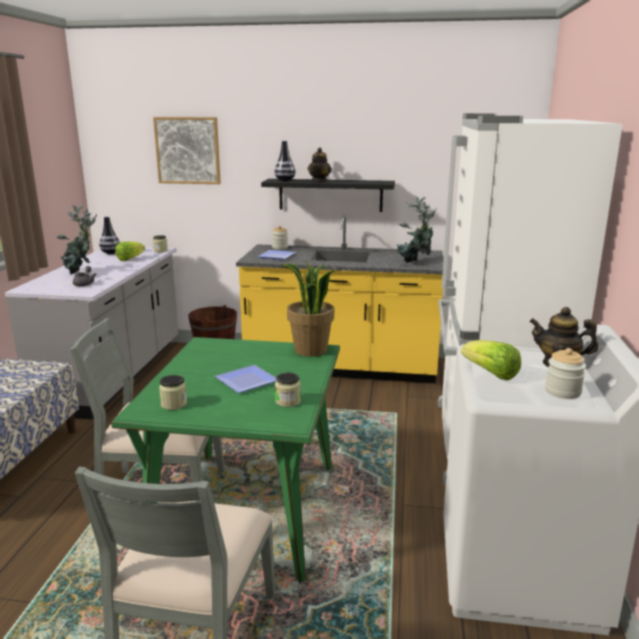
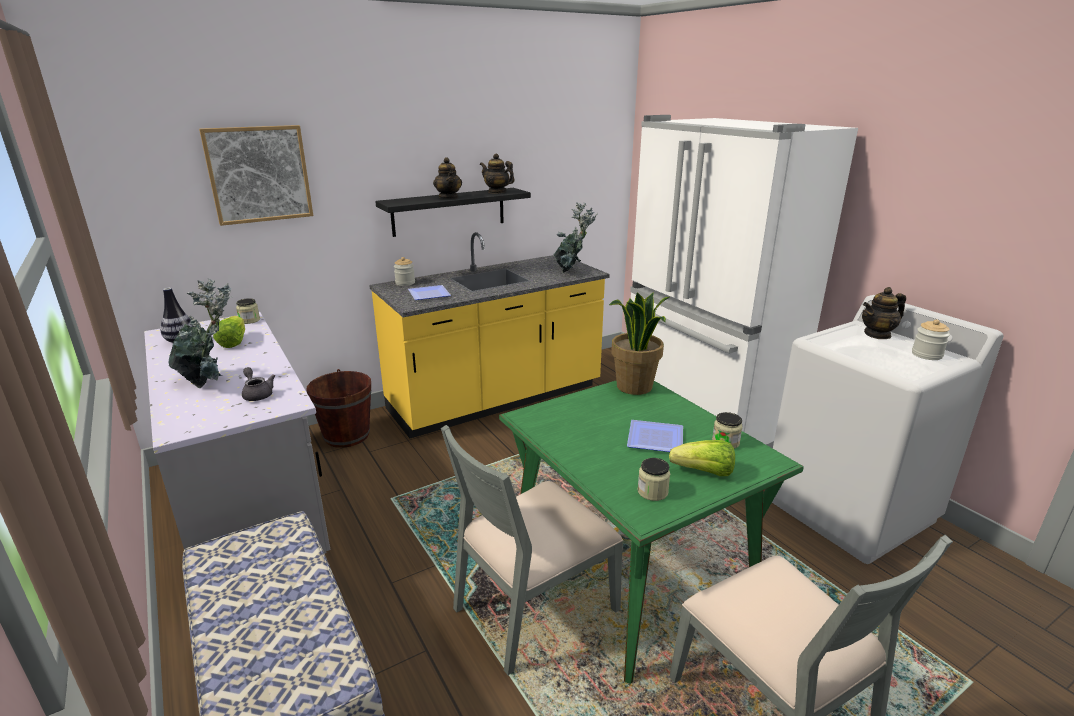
camera: 40 degrees left, 5 degrees up
vase [275,141,295,182] -> none
lettuce [461,340,521,380] -> lettuce moved to [669,440,735,476]
none -> teapot [480,154,515,194]

